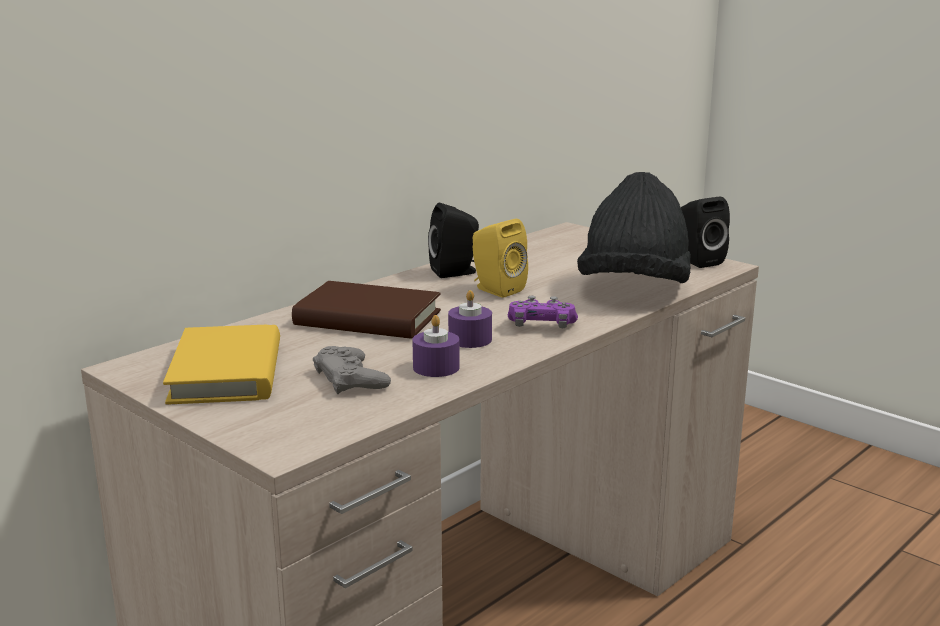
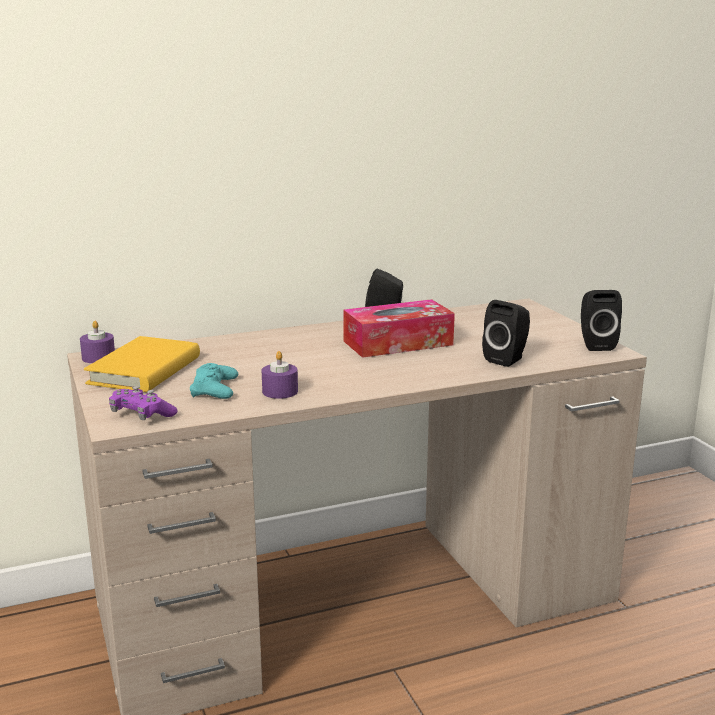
camera: 25 degrees right, 0 degrees up
brown book [292,281,441,339] -> none
grey game controller [313,346,391,394] -> turquoise game controller [190,363,238,399]
purple candle [448,290,492,348] -> purple candle moved to [80,321,115,363]
yellow speaker [473,219,528,298] -> tissue box [343,299,455,358]
purple game controller [508,296,578,328] -> purple game controller moved to [109,386,178,420]
black hat [577,172,691,283] -> black speaker [482,300,530,367]

